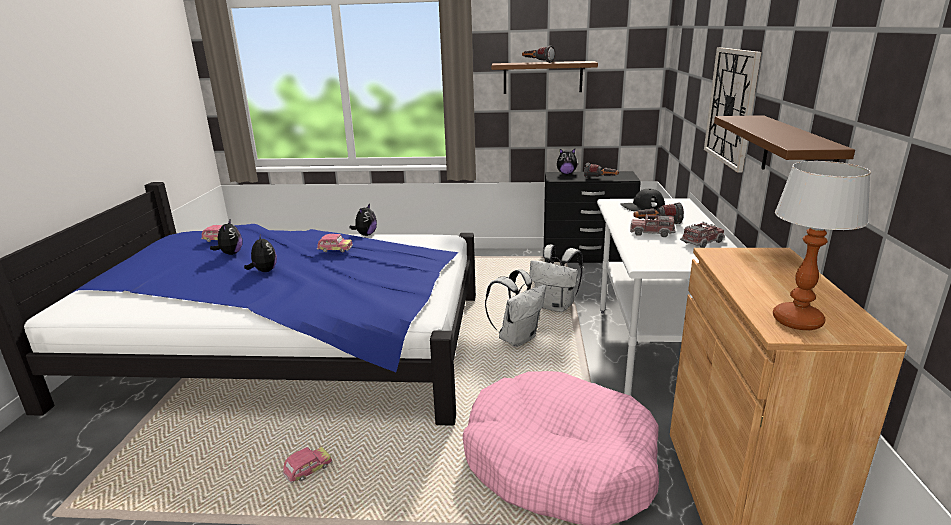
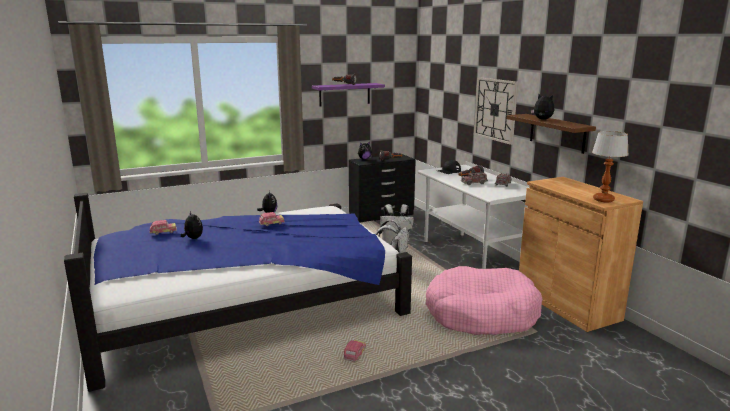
camera: 30 degrees left, 5 degrees down
plush toy [244,233,277,272] -> plush toy moved to [531,94,554,120]
brown shelf [491,61,598,94] -> purple shelf [312,83,385,106]

